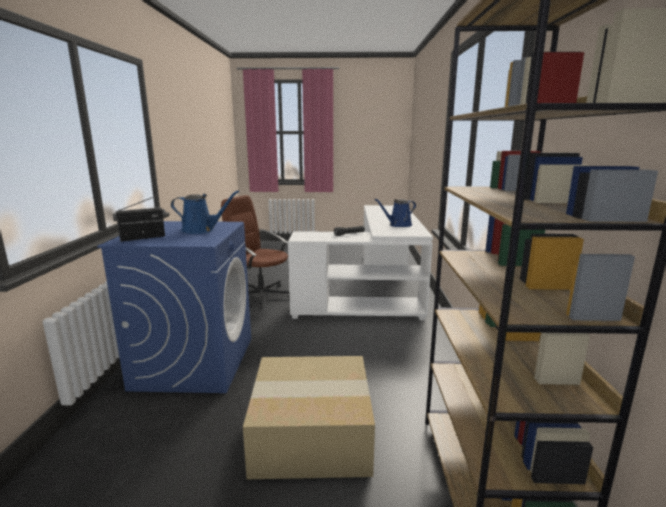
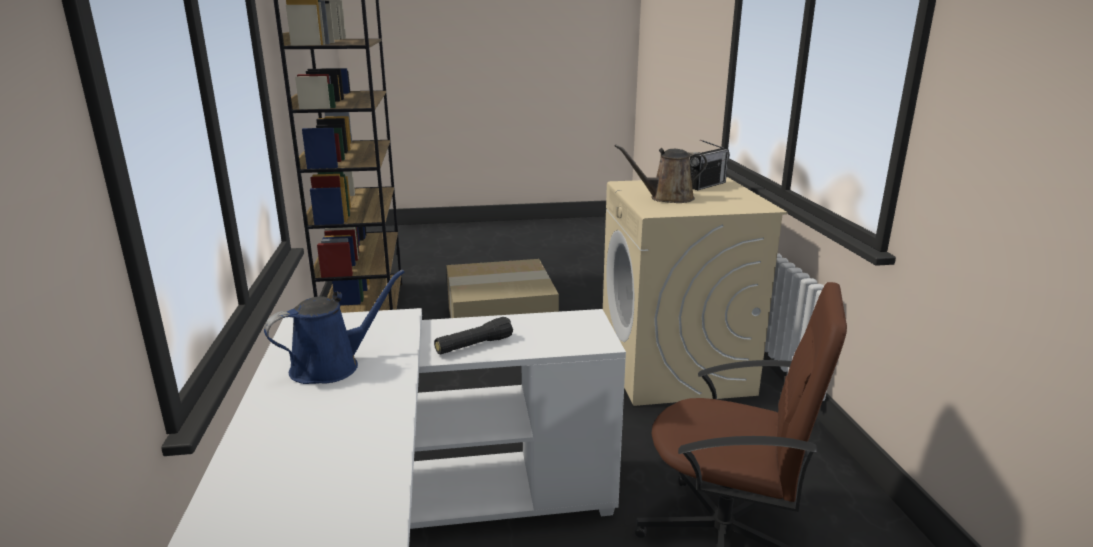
camera: 170 degrees right, 5 degrees up
blue washing machine [97,221,251,393] -> beige washing machine [603,177,787,406]
blue watering can [171,190,239,234] -> brown watering can [615,144,708,203]

